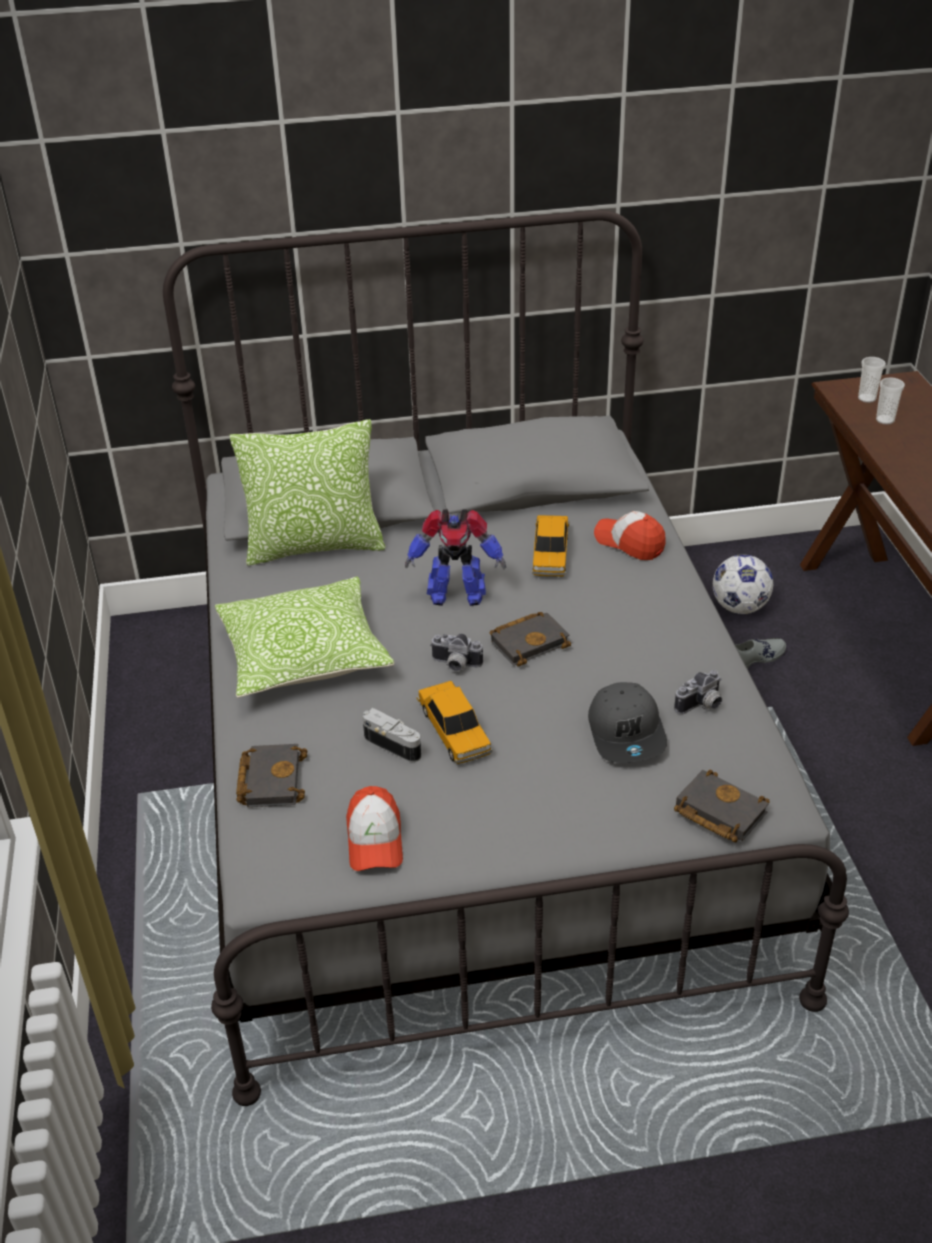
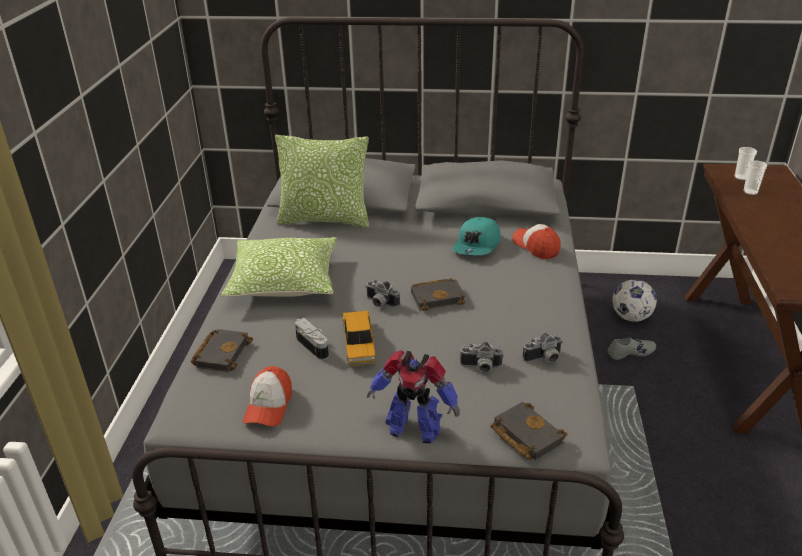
camera: 15 degrees right, 5 degrees down
toy robot [405,509,506,606] -> toy robot moved to [367,350,460,443]
toy car [532,515,569,577] -> turquoise cap [452,217,501,255]
grey cap [588,682,667,763] -> camera [460,342,504,373]

